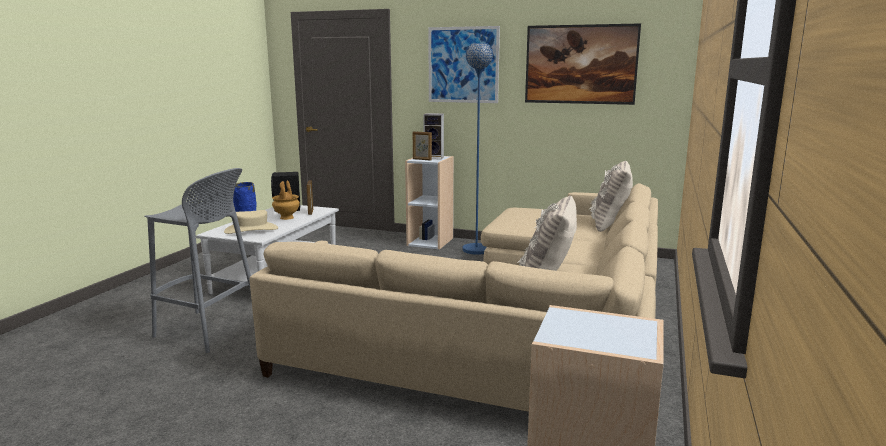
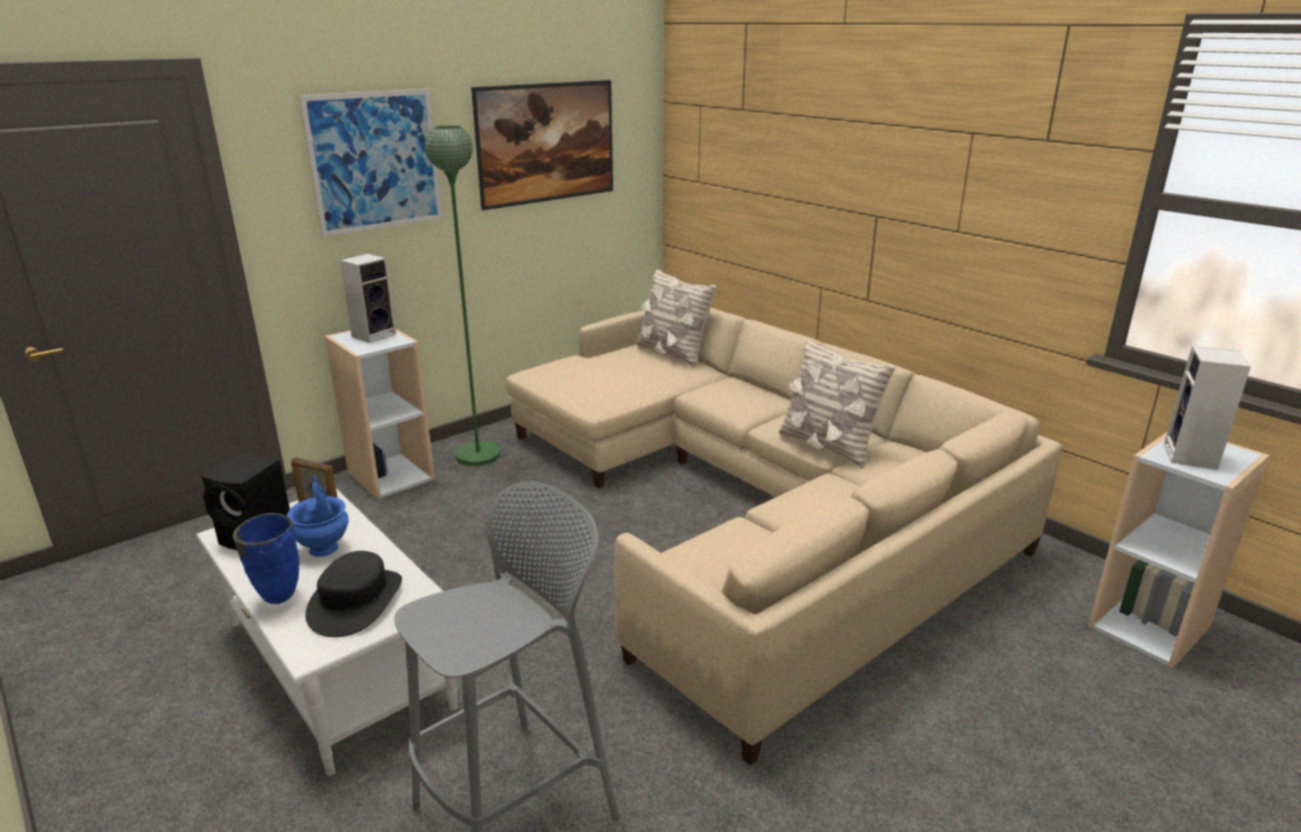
camera: 60 degrees left, 10 degrees up
beige hat [224,210,278,234] -> black hat [305,551,402,637]
brown vase [272,181,300,220] -> blue vase [287,476,349,557]
picture frame [413,131,432,160] -> none
blue floor lamp [463,43,493,255] -> green floor lamp [425,125,501,466]
none -> speaker [1164,346,1251,470]

